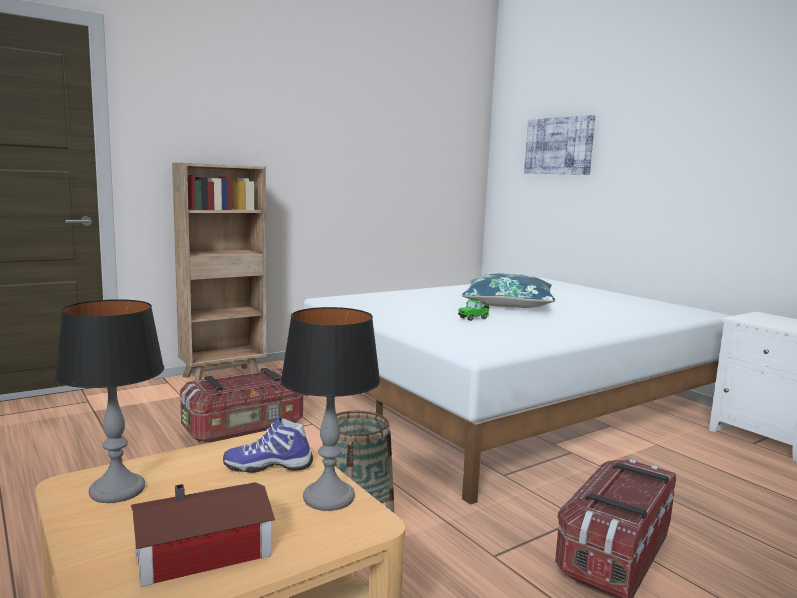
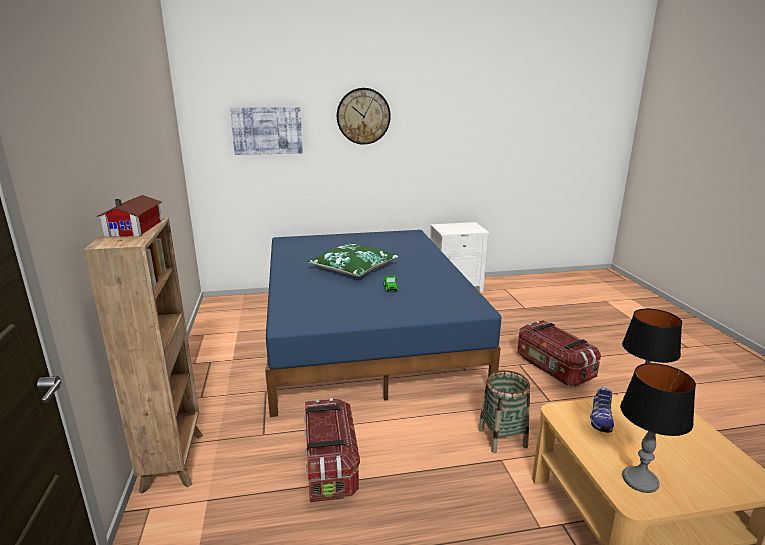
camera: 65 degrees left, 10 degrees up
toy house [131,482,275,587] -> toy house moved to [96,195,162,237]
white bed [304,278,733,505] -> blue bed [265,230,501,417]
blue pillow [462,274,555,308] -> green pillow [308,243,399,277]
none -> wall clock [337,88,391,145]

